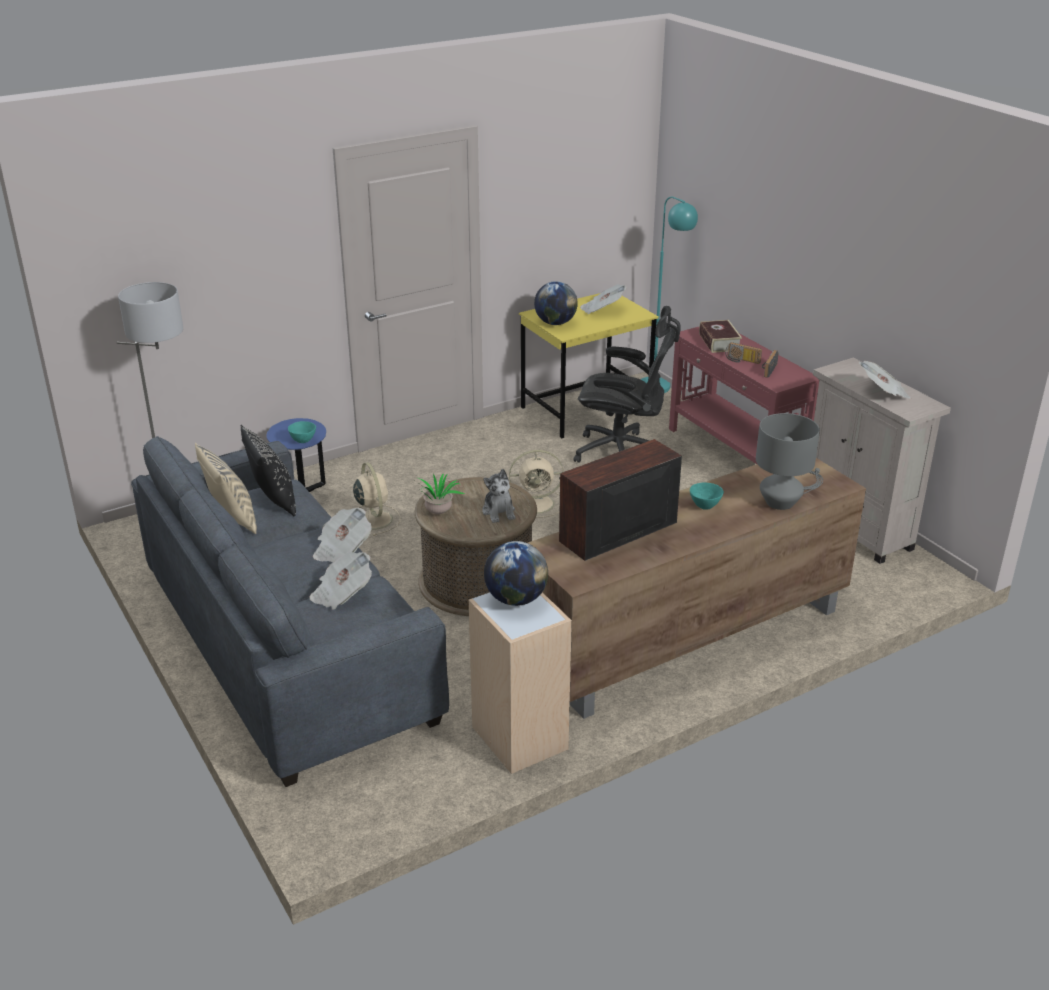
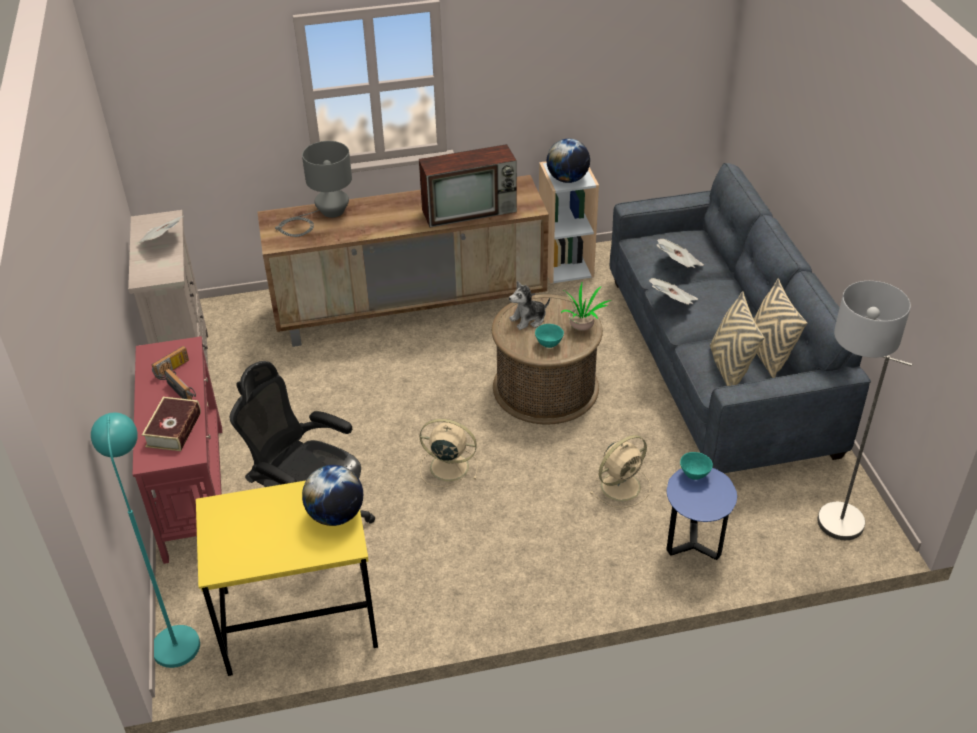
camera: 160 degrees left, 10 degrees up
black pillow [241,425,296,516] -> beige pillow [710,291,764,386]
beige fan [353,462,400,536] -> beige fan turned 120 degrees counterclockwise [590,435,651,508]
plush toy [482,469,516,523] -> plush toy turned 120 degrees counterclockwise [509,281,550,330]
newspaper [580,284,627,314] -> none
turquoise bowl [690,482,724,510] -> turquoise bowl moved to [535,324,564,348]

